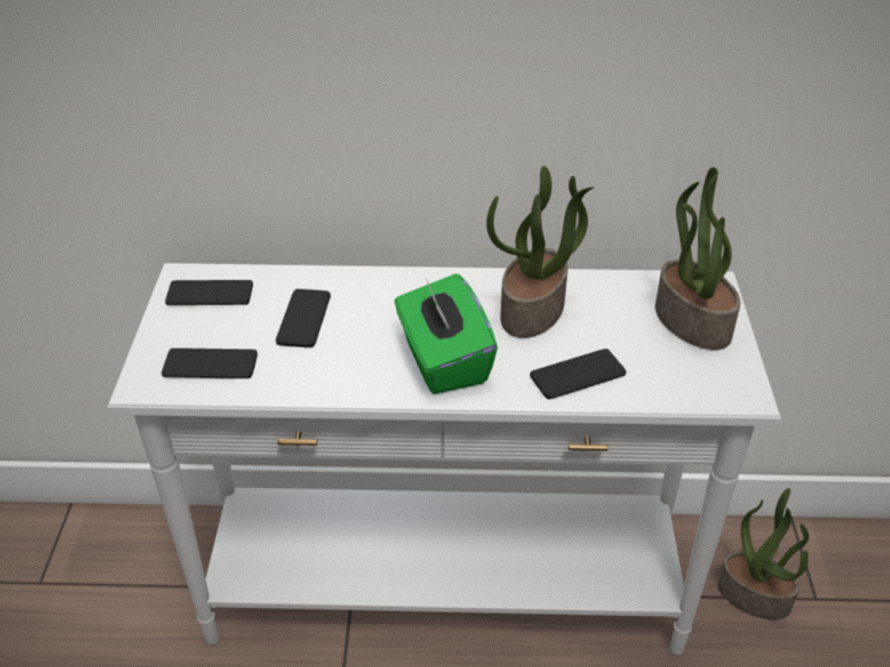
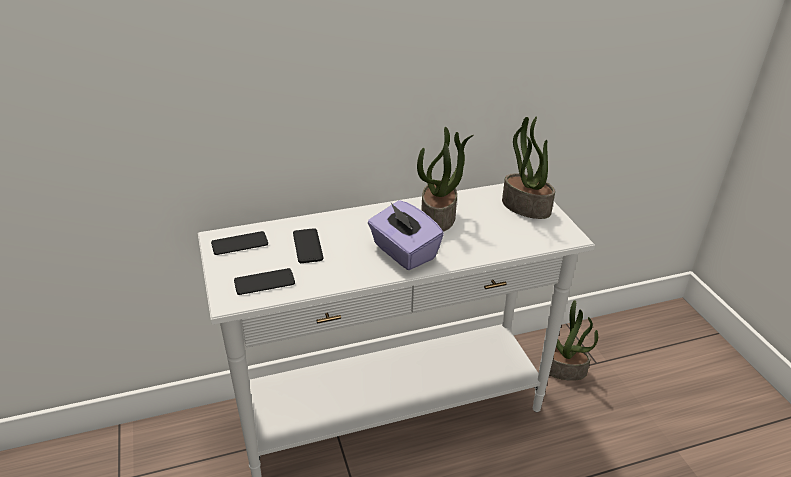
camera: 20 degrees left, 5 degrees down
green tissue box [394,274,498,394] -> purple tissue box [368,200,444,270]
phone [530,349,626,399] -> none

